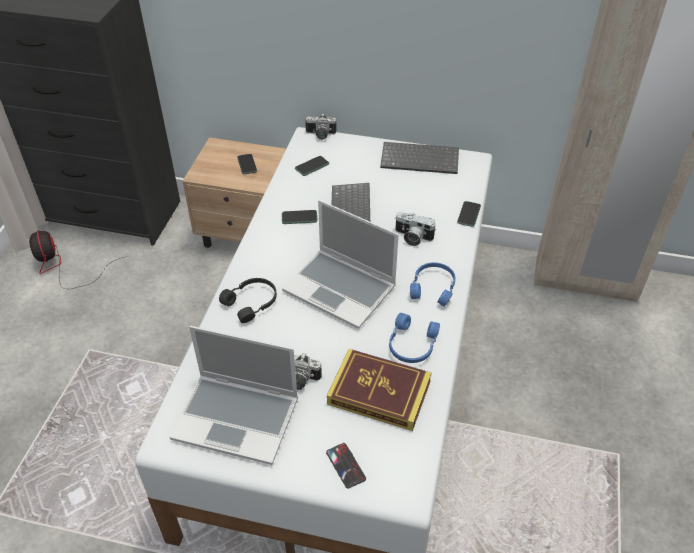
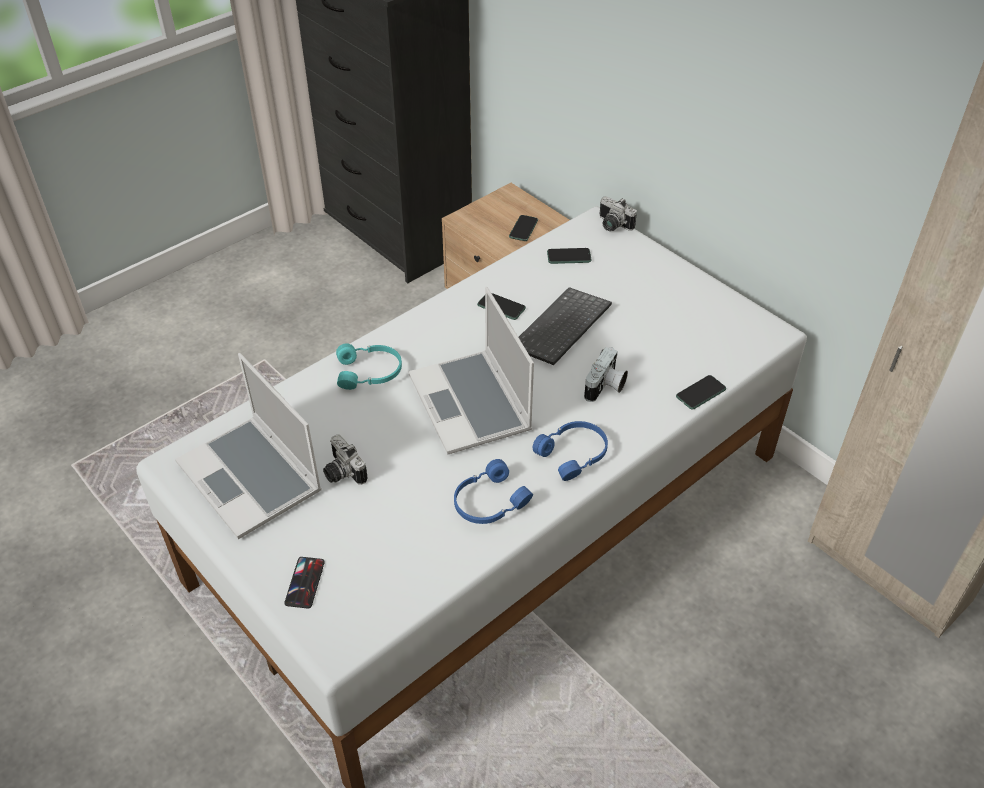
camera: 35 degrees right, 0 degrees up
fan [29,230,127,289] -> none
black headphones [219,278,277,323] -> turquoise headphones [336,343,402,390]
book [327,349,432,431] -> none
keyboard [380,142,459,174] -> none
camera [395,212,436,246] -> camera turned 120 degrees counterclockwise [584,347,628,402]

